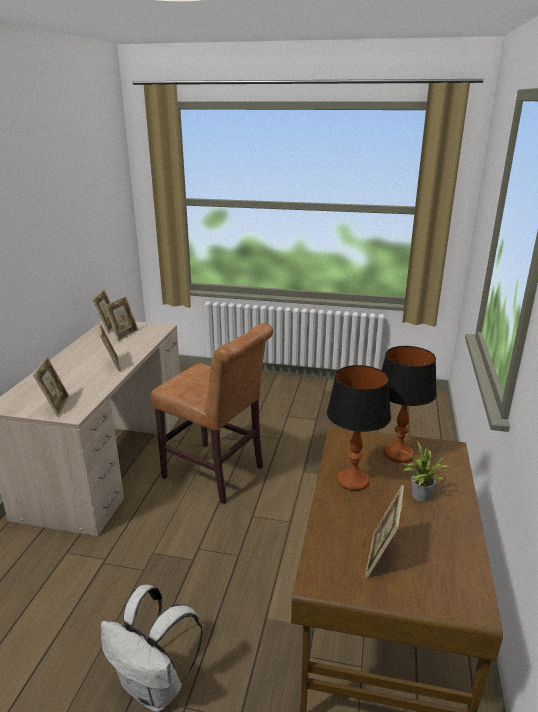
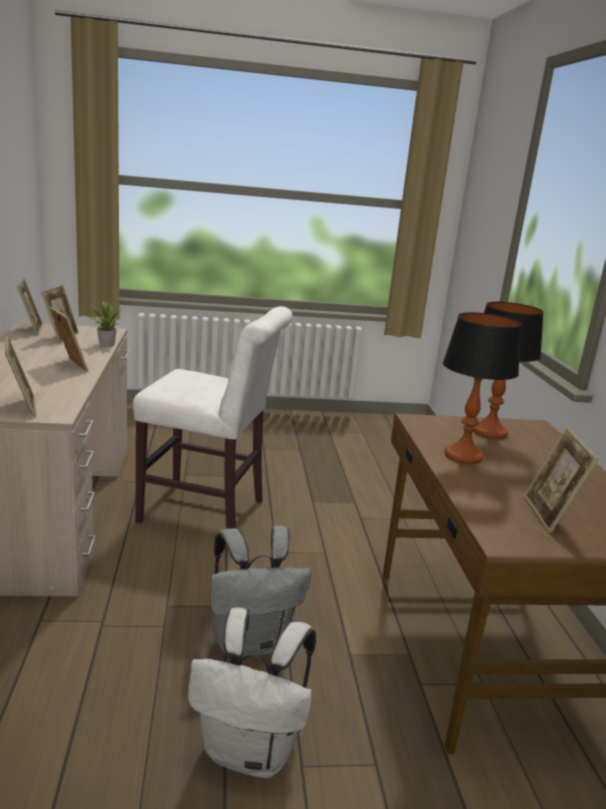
camera: 20 degrees left, 5 degrees down
brown chair [151,323,273,504] -> white chair [133,306,293,529]
potted plant [403,441,449,502] -> potted plant moved to [88,301,122,347]
none -> grey backpack [211,526,311,657]

